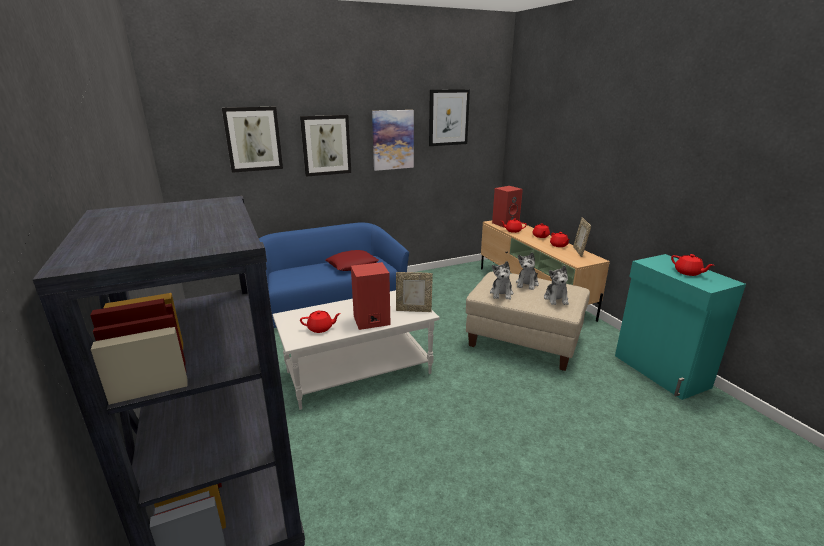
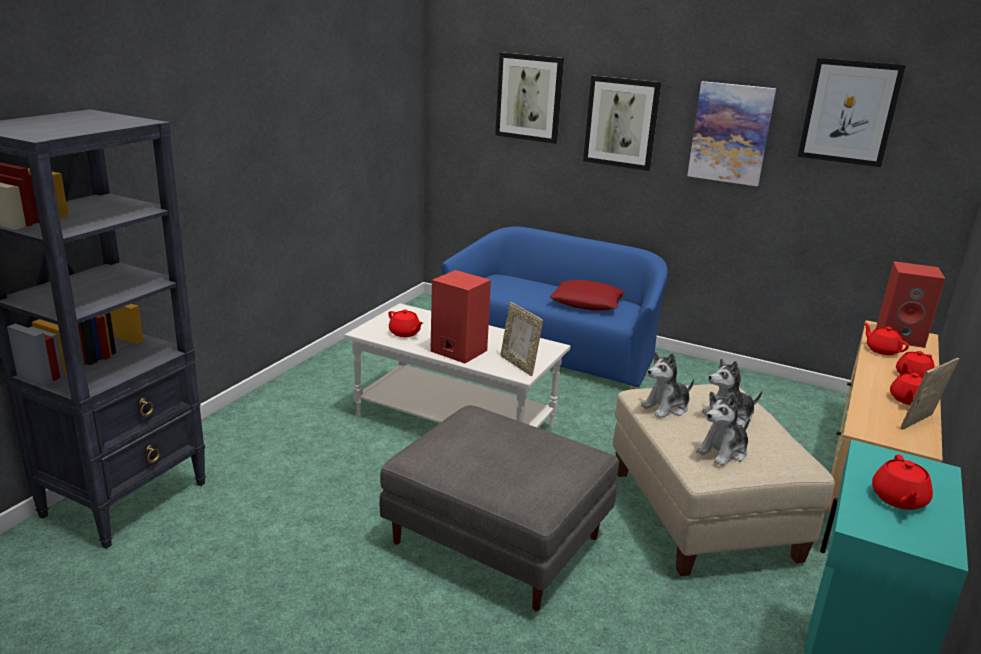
camera: 50 degrees right, 0 degrees up
none -> grey ottoman [380,405,619,611]

